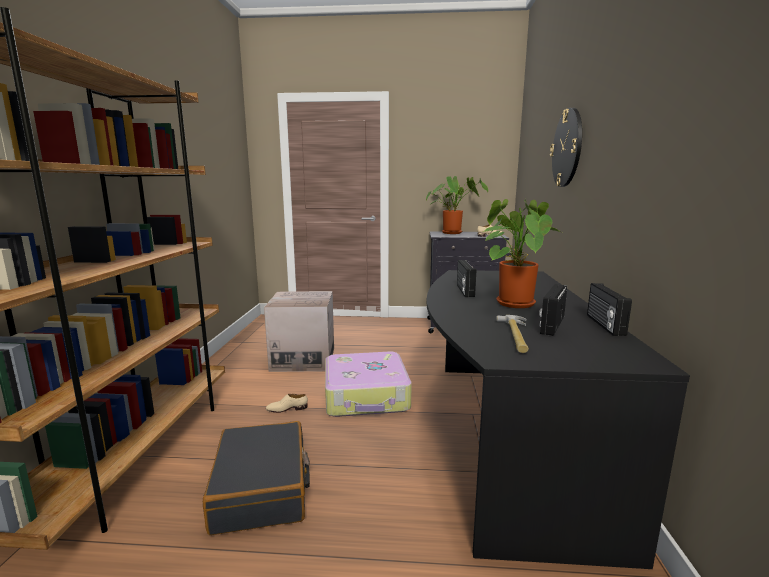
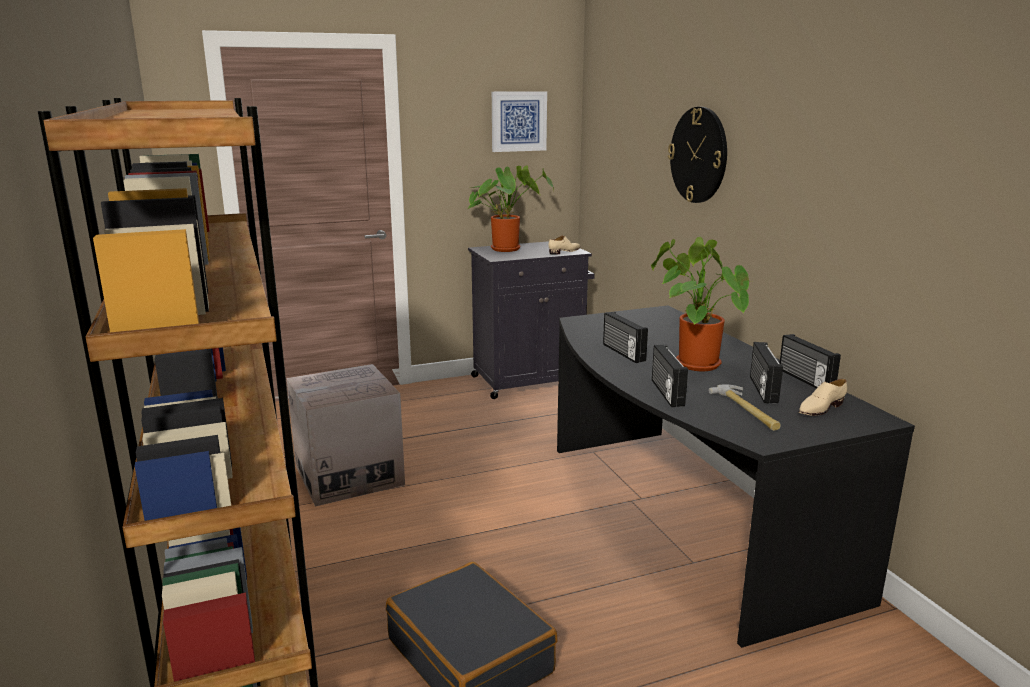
camera: 25 degrees left, 5 degrees up
beige shoe [266,394,308,413] -> beige shoe moved to [799,379,847,416]
suitcase [325,351,412,417] -> none
none -> picture [492,91,547,152]
none -> radio [652,345,688,407]

